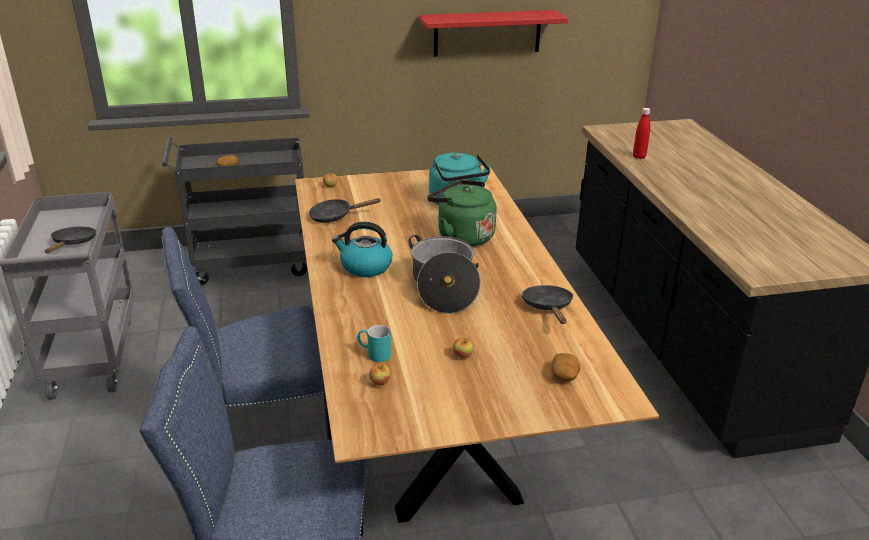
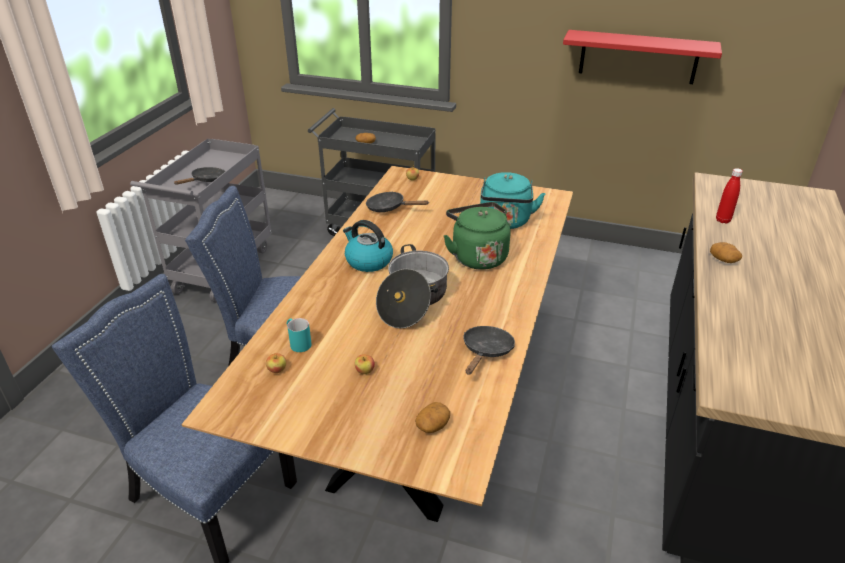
camera: 30 degrees right, 5 degrees up
none -> potato [710,242,742,263]

